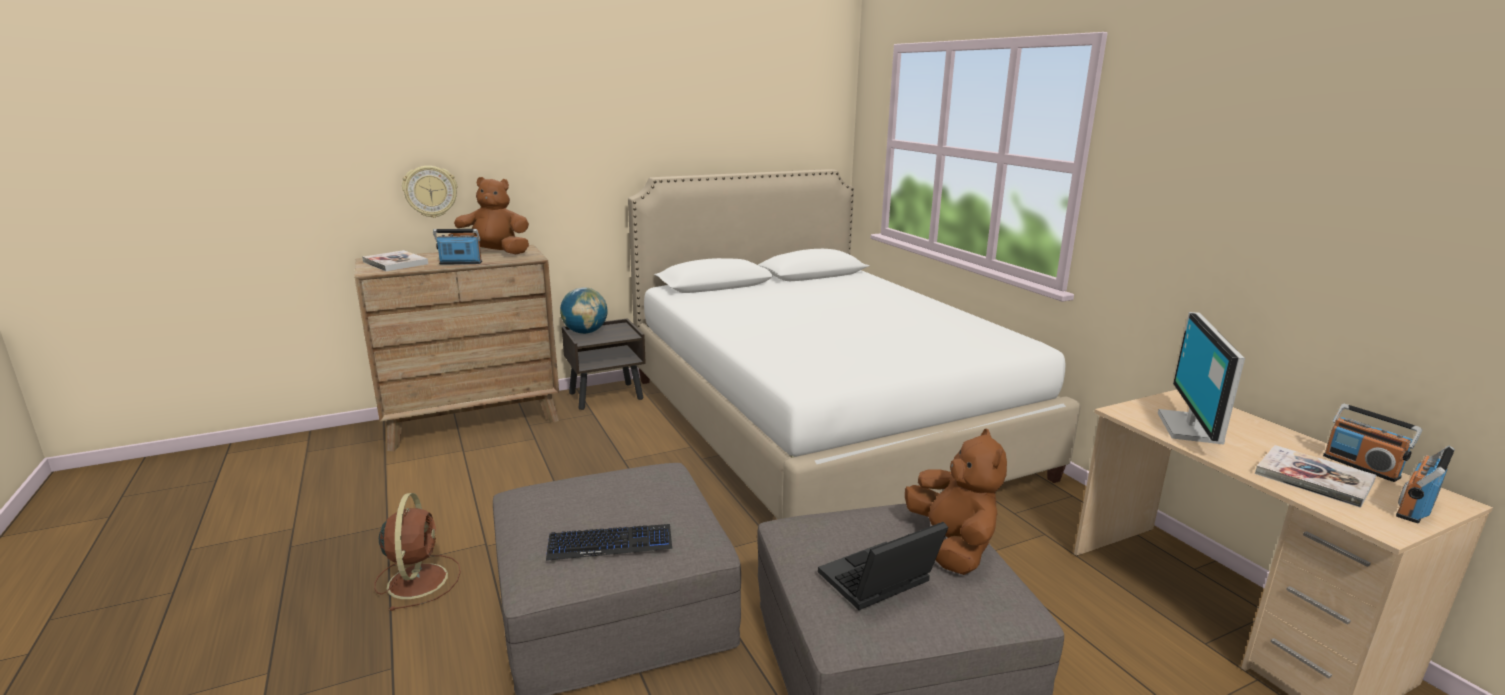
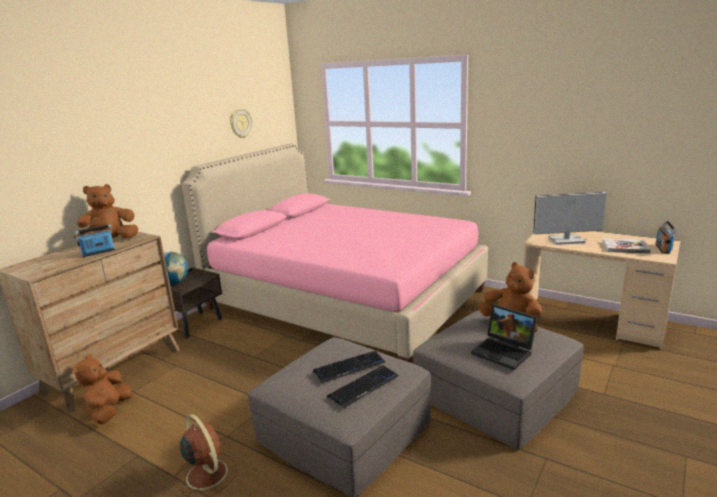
camera: 30 degrees left, 0 degrees up
book [362,250,428,271] -> none
wall clock [402,166,457,218] -> wall clock moved to [230,108,252,138]
white bed [628,169,1081,519] -> pink bed [182,144,488,363]
laptop [818,522,948,610] -> laptop turned 75 degrees counterclockwise [471,304,538,370]
monitor [1158,312,1245,445] -> monitor turned 105 degrees clockwise [533,192,607,245]
radio [1323,404,1422,482] -> none
none -> brown plush toy [73,354,132,424]
none -> keyboard [313,351,385,383]

